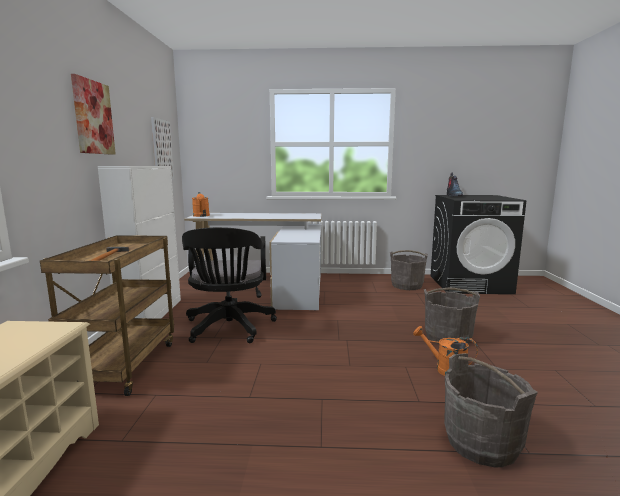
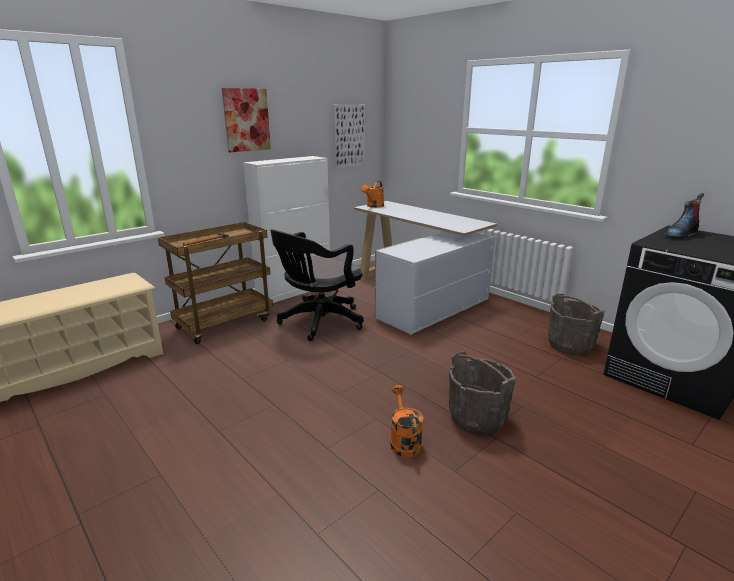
camera: 45 degrees right, 10 degrees up
grey bucket [444,353,538,467] -> none

